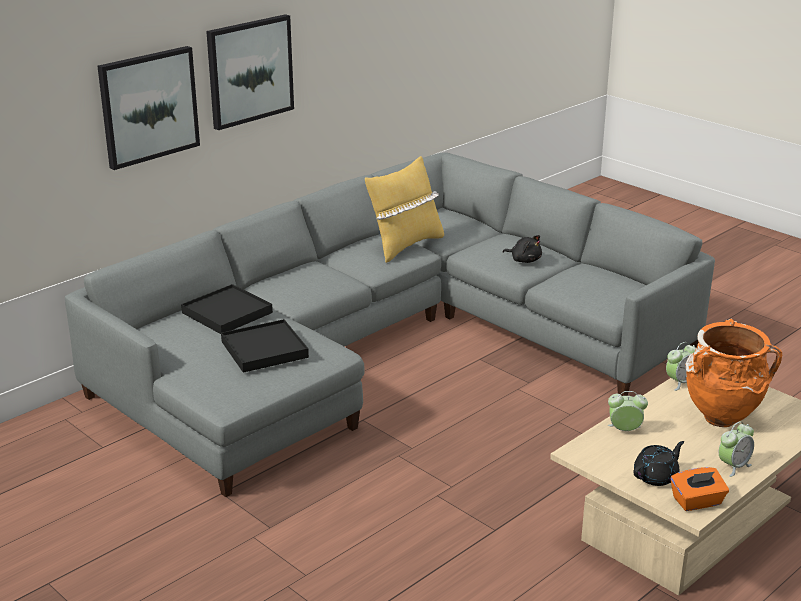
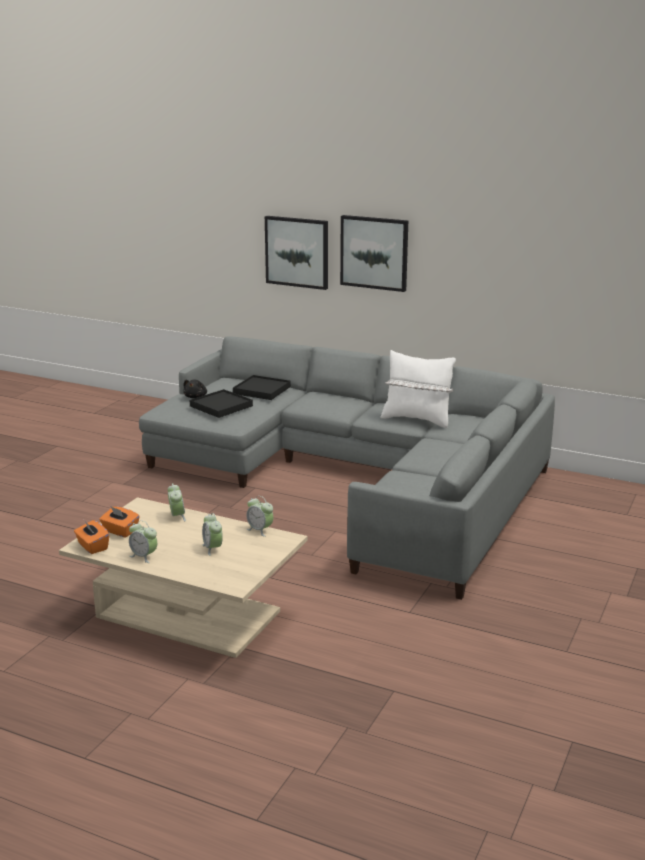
camera: 70 degrees right, 5 degrees down
yellow pillow [365,156,444,263] -> white pillow [380,350,456,428]
black plush toy [502,235,542,263] -> black plush toy moved to [183,379,207,398]
black teapot [633,441,684,486] -> orange tissue box [99,506,140,538]
orange vase [685,319,782,427] -> alarm clock [202,513,223,556]

